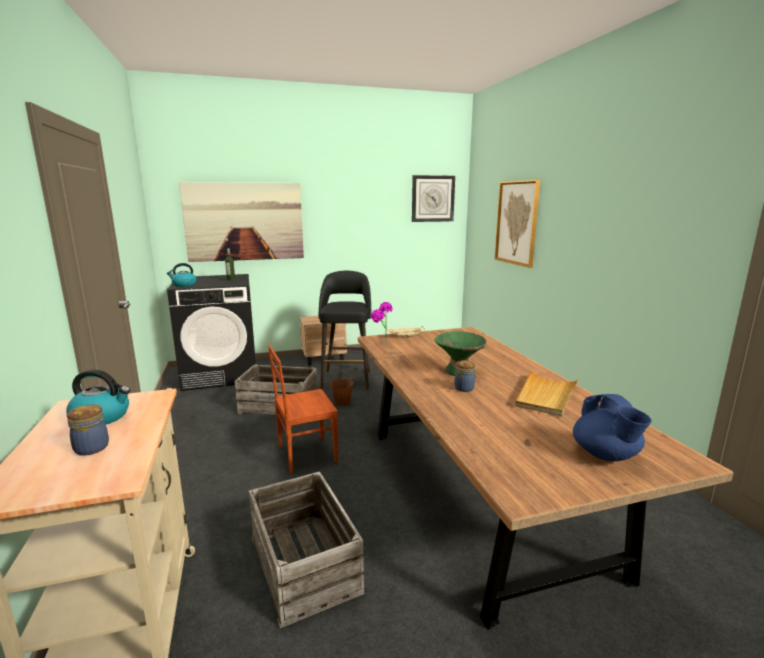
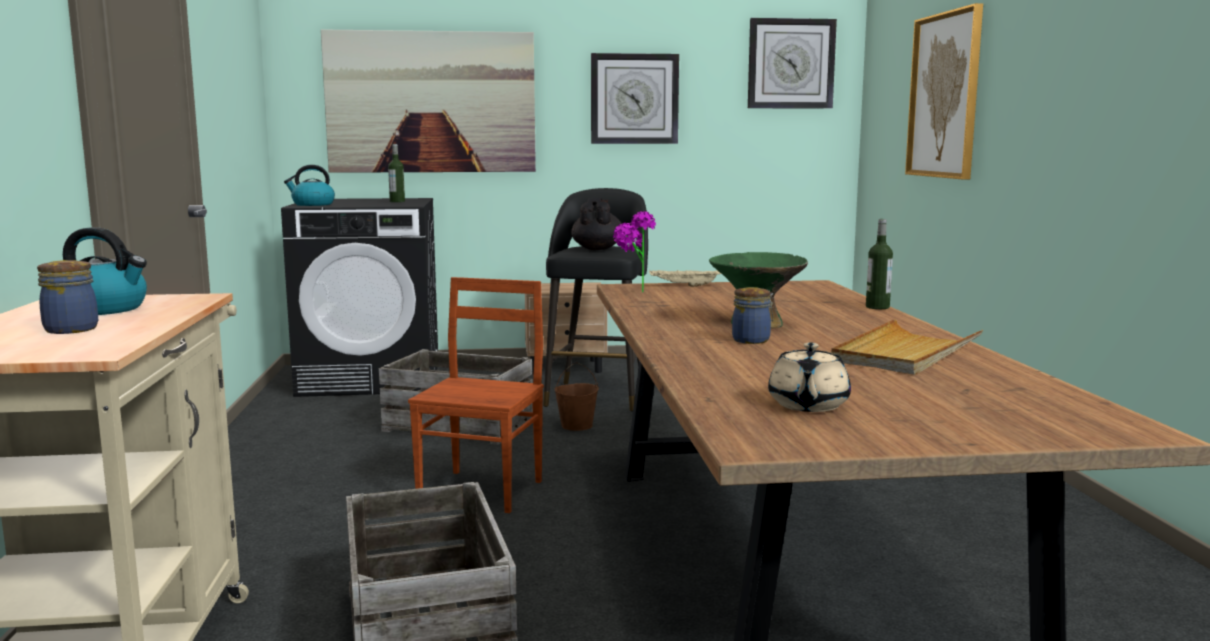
camera: 10 degrees right, 5 degrees down
brown chair [268,345,338,473] -> brown chair turned 120 degrees clockwise [408,277,544,513]
blue teapot [573,394,652,461] -> none
none -> black teapot [571,198,622,250]
none -> wall clock [591,53,679,144]
none -> beige teapot [768,343,851,412]
none -> bottle [866,219,893,309]

